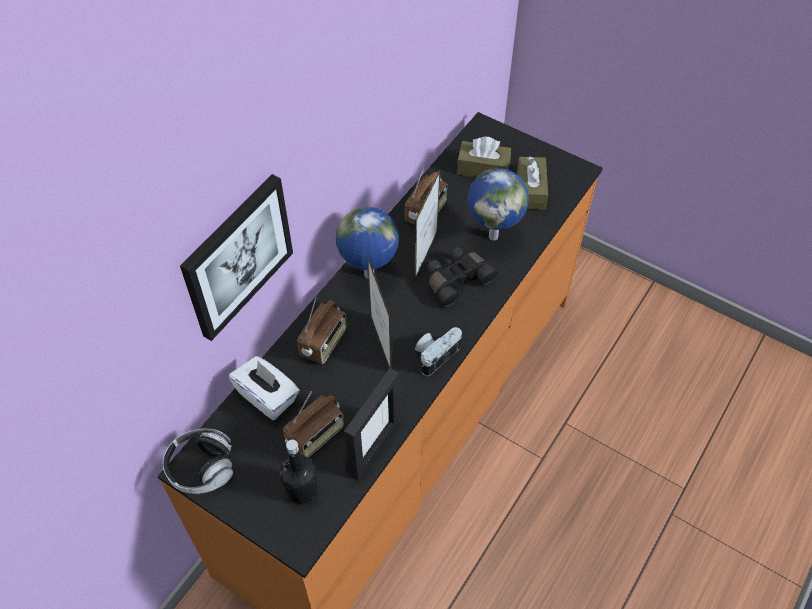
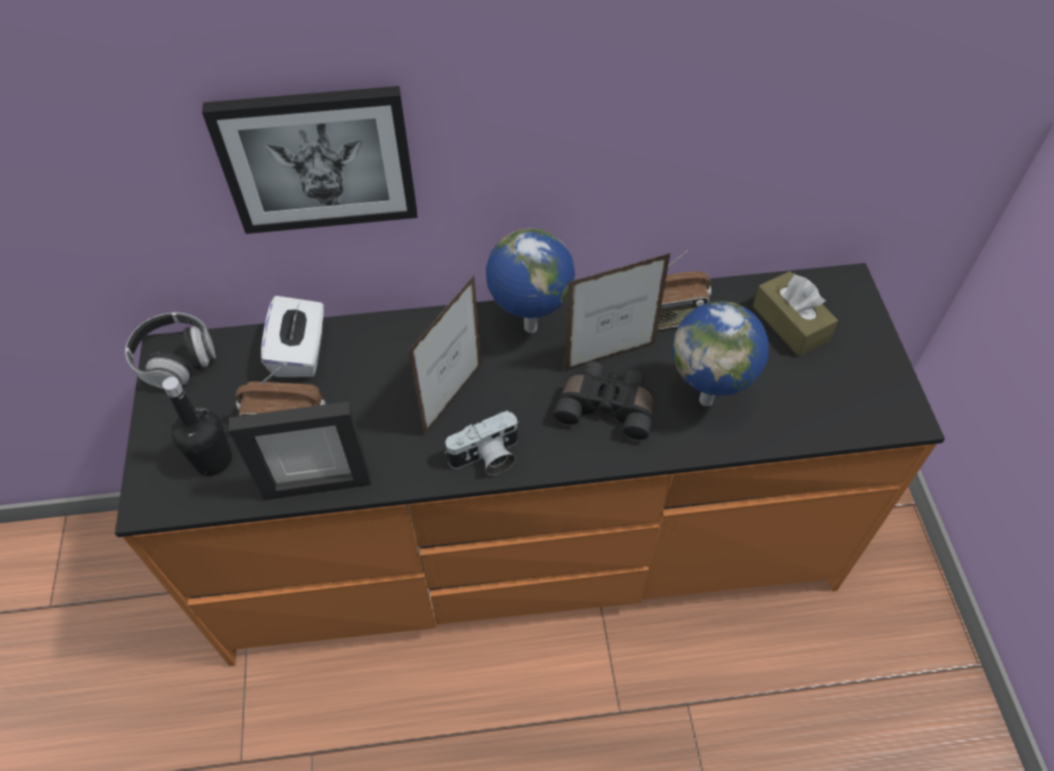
camera: 50 degrees right, 0 degrees up
radio [297,297,346,364] -> none
camera [415,327,462,376] -> camera turned 150 degrees clockwise [444,410,519,475]
brown tissue box [517,156,548,210] -> none

